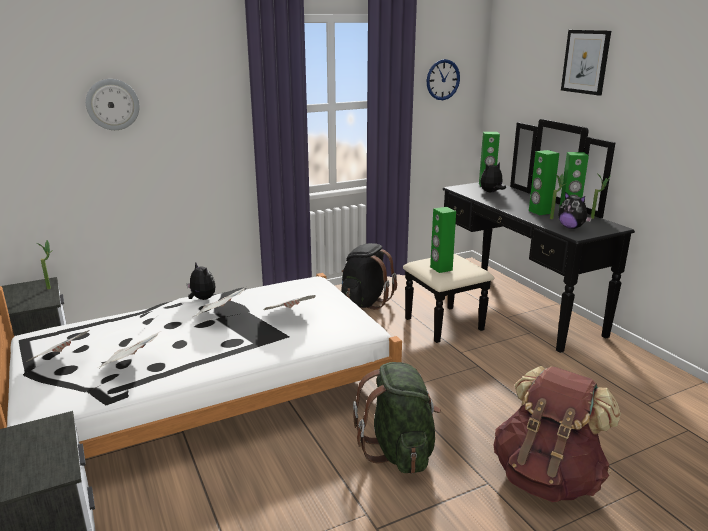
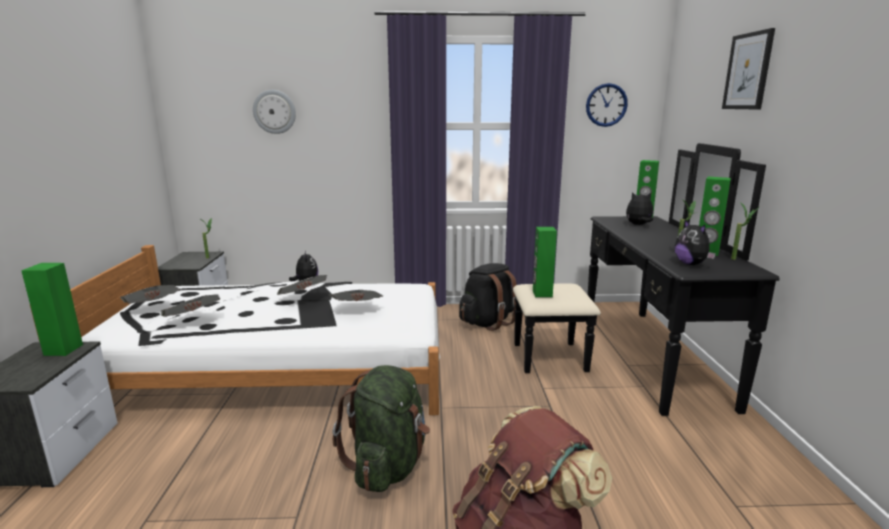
camera: 25 degrees right, 5 degrees down
green speaker [529,150,559,215] -> green speaker moved to [21,263,83,356]

